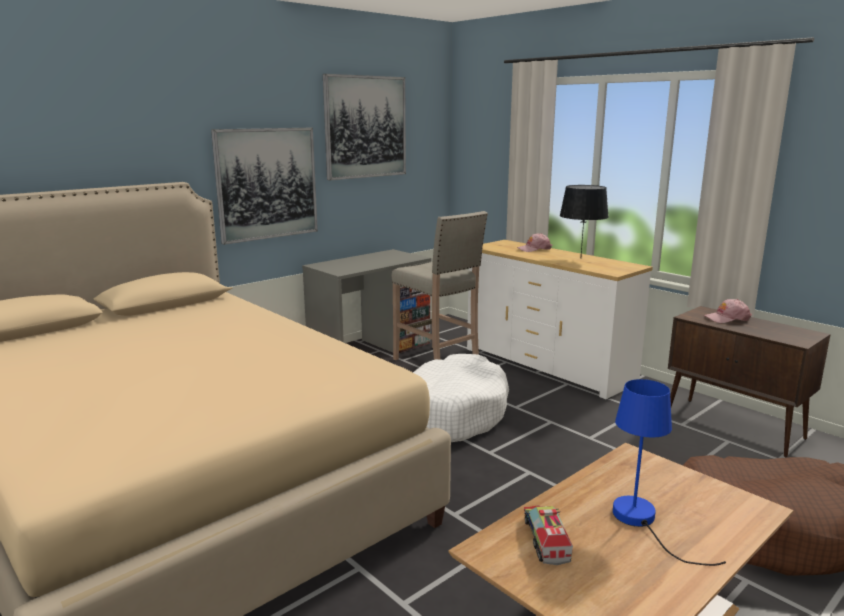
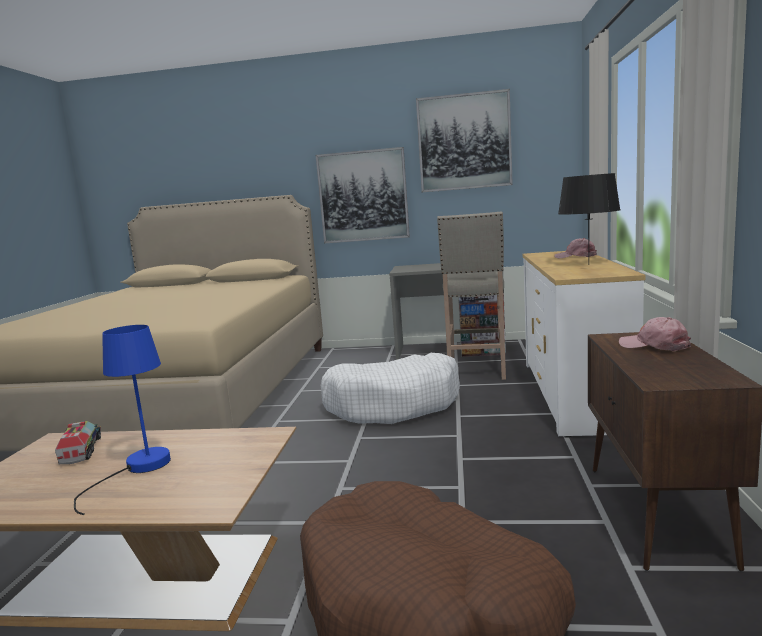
camera: 50 degrees right, 5 degrees down
toy truck [524,506,573,565] -> toy truck turned 60 degrees counterclockwise [55,421,101,464]

